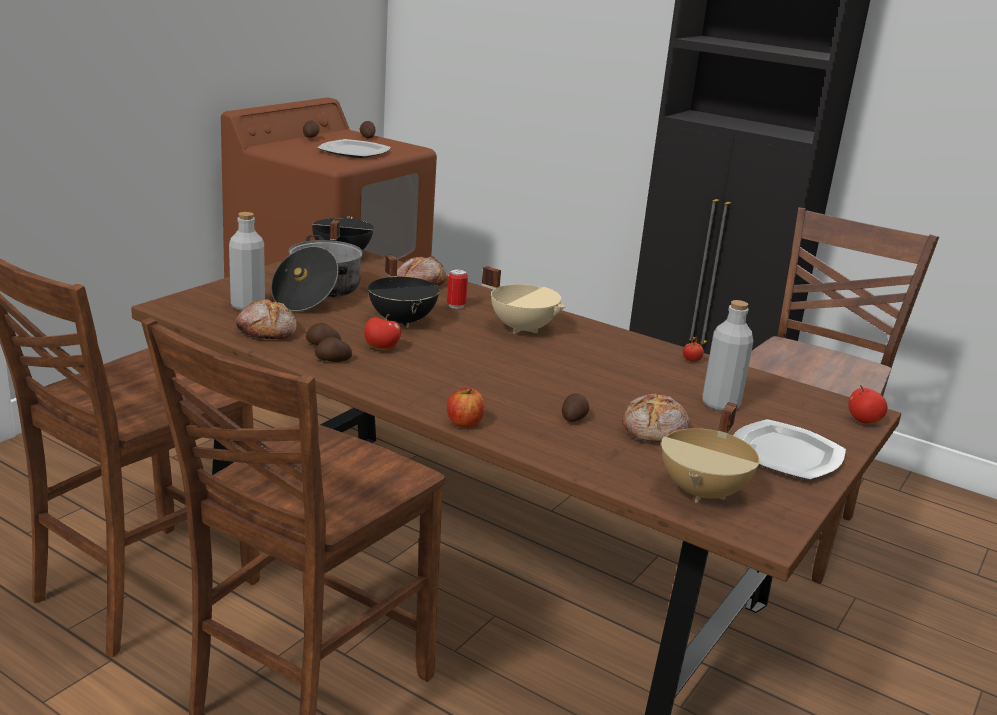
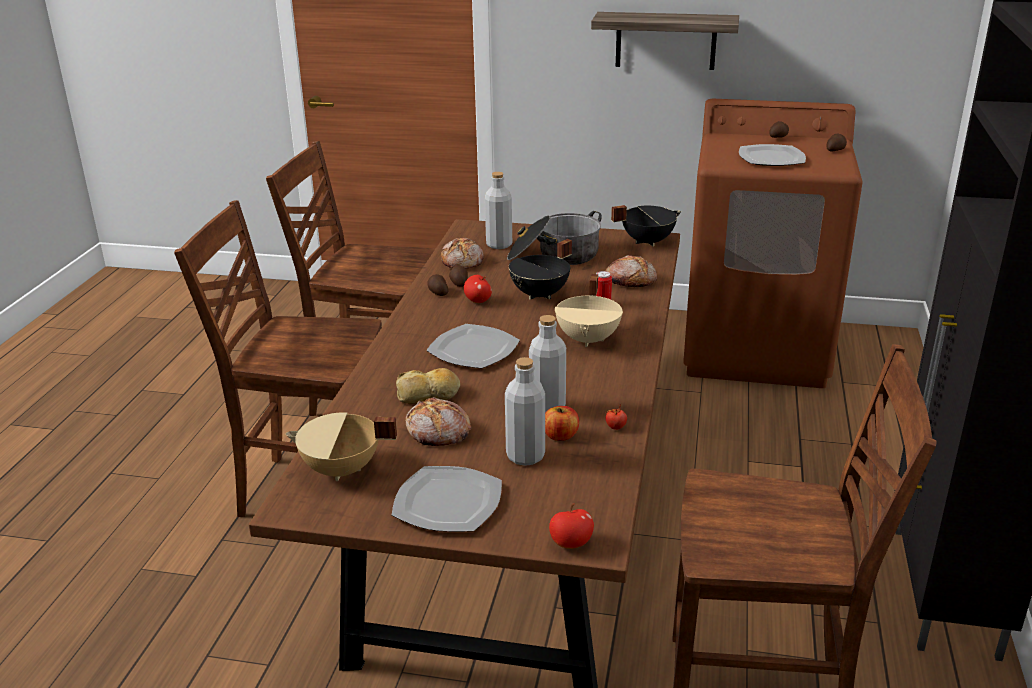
camera: 70 degrees right, 5 degrees up
apple [447,388,485,428] -> apple moved to [545,406,579,441]
potato [562,393,589,422] -> bread [396,368,460,404]
none -> plate [427,324,520,369]
none -> grey bottle [529,315,566,413]
none -> shelf [591,12,739,70]

